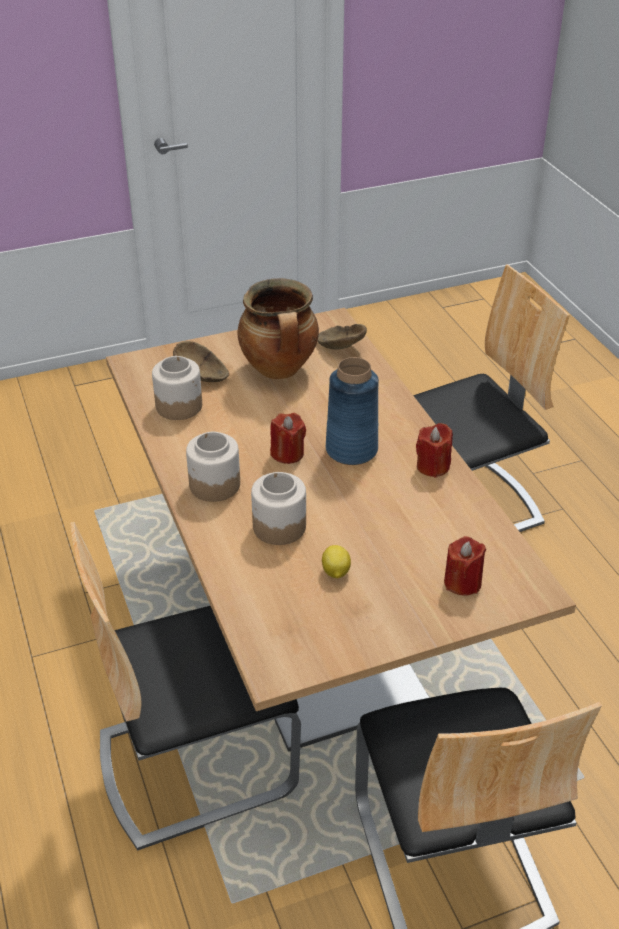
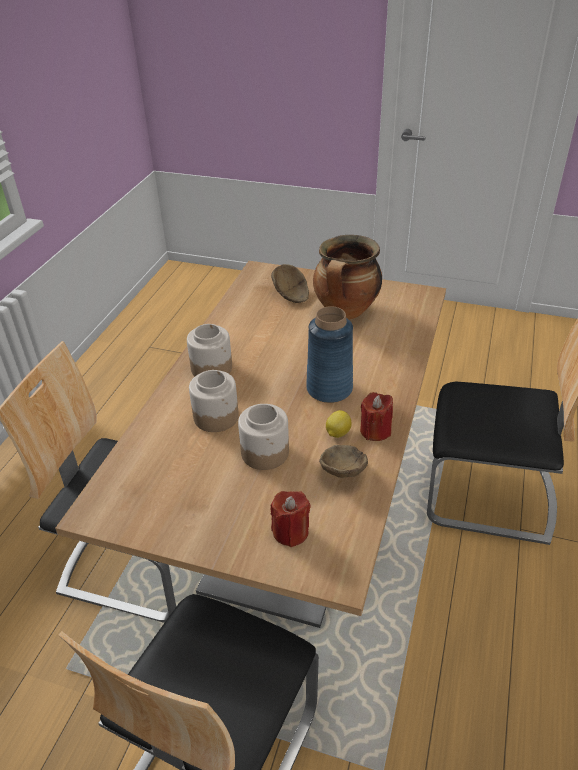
camera: 40 degrees right, 0 degrees up
jar [152,356,202,420] -> jar moved to [238,404,289,470]
red candle [270,413,306,464] -> none
brown bowl [318,324,367,349] -> brown bowl moved to [319,445,368,478]
lemon [322,545,351,578] -> lemon moved to [326,410,352,438]

